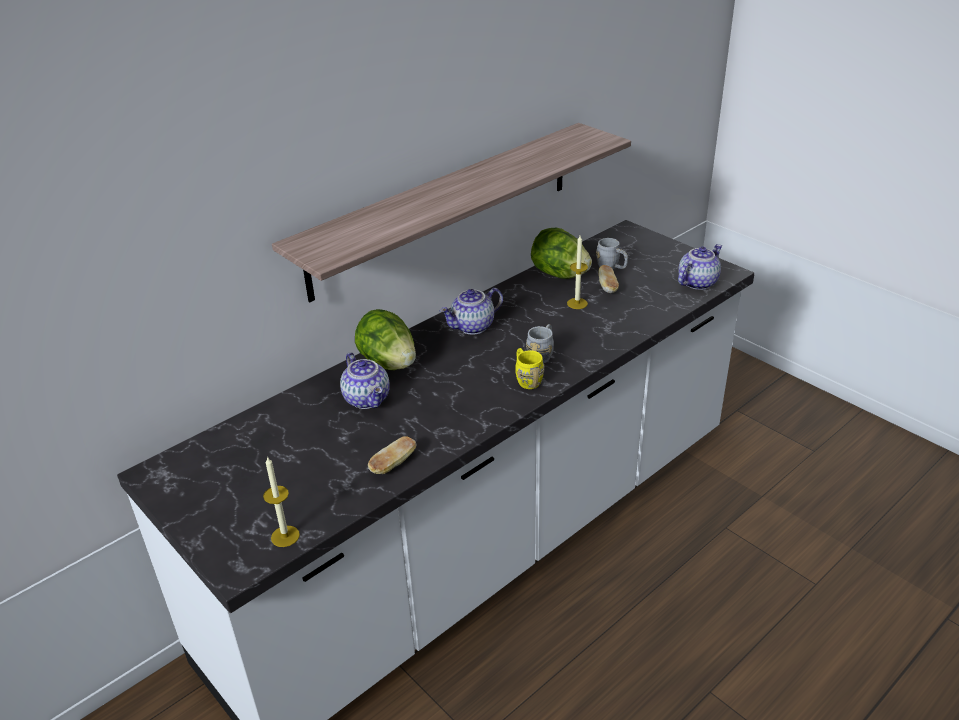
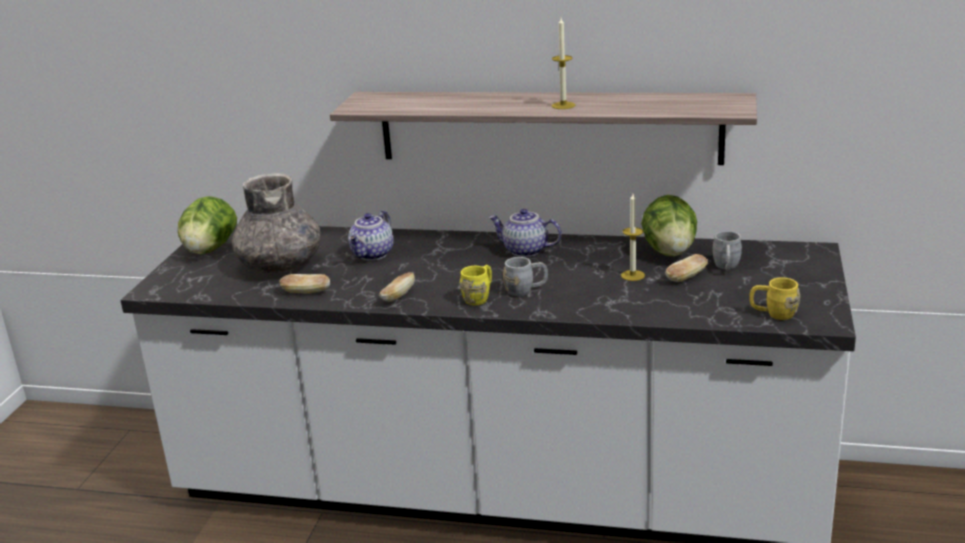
camera: 55 degrees right, 10 degrees down
candle [263,456,300,547] -> candle moved to [552,18,575,109]
lettuce [355,309,416,370] -> lettuce moved to [178,196,237,254]
teapot [678,244,722,290] -> yellow mug [749,278,800,320]
none -> grey vase [232,173,321,273]
none -> bread [379,272,415,301]

